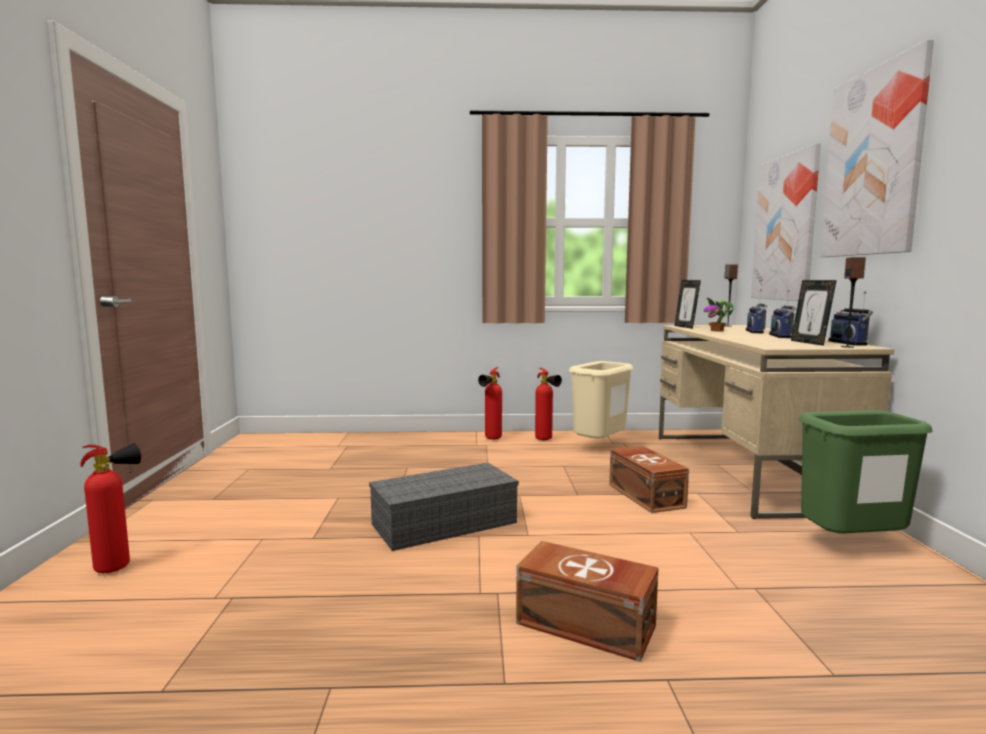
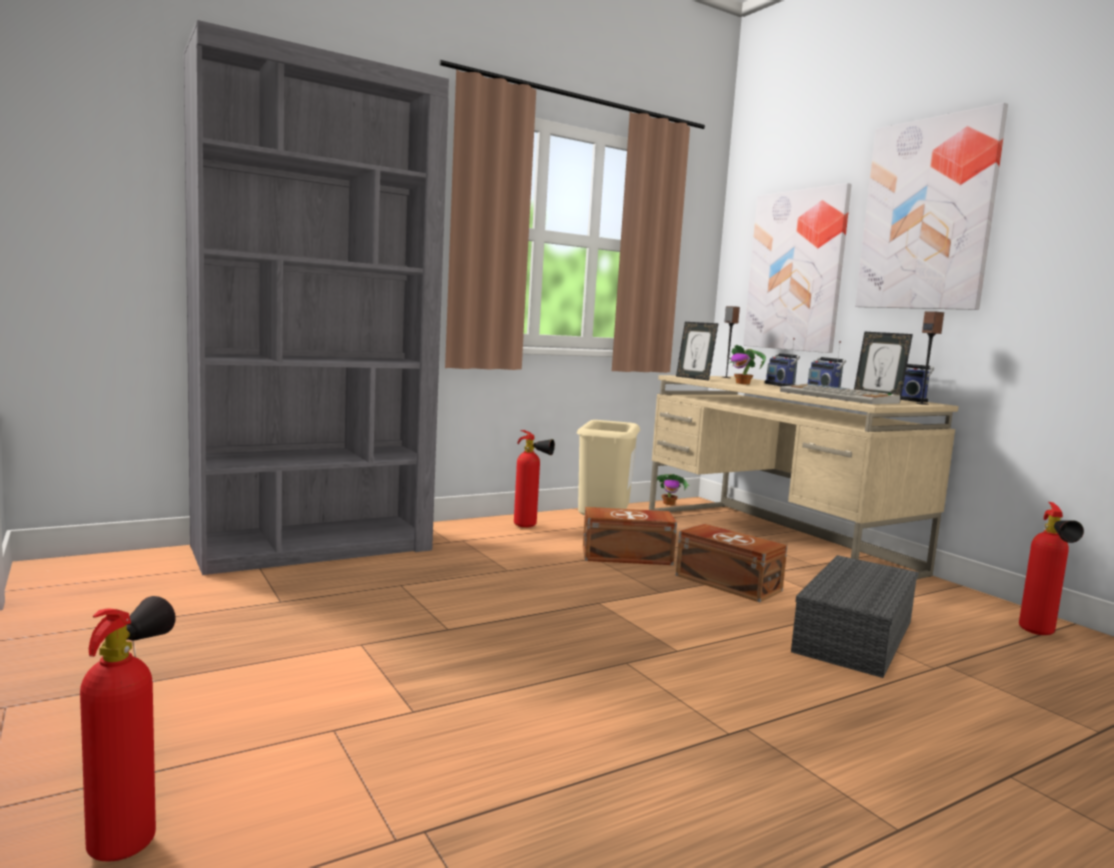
camera: 30 degrees left, 0 degrees up
grey storage box [369,463,519,551] -> grey storage box moved to [791,555,919,678]
fire extinguisher [478,367,502,440] -> fire extinguisher moved to [1019,502,1084,635]
brown storage box [516,541,659,662] -> brown storage box moved to [583,507,677,565]
green trash can [799,410,933,533] -> none
none -> grey bookcase [183,20,449,575]
none -> potted plant [657,474,690,505]
none -> keyboard [780,384,900,404]

